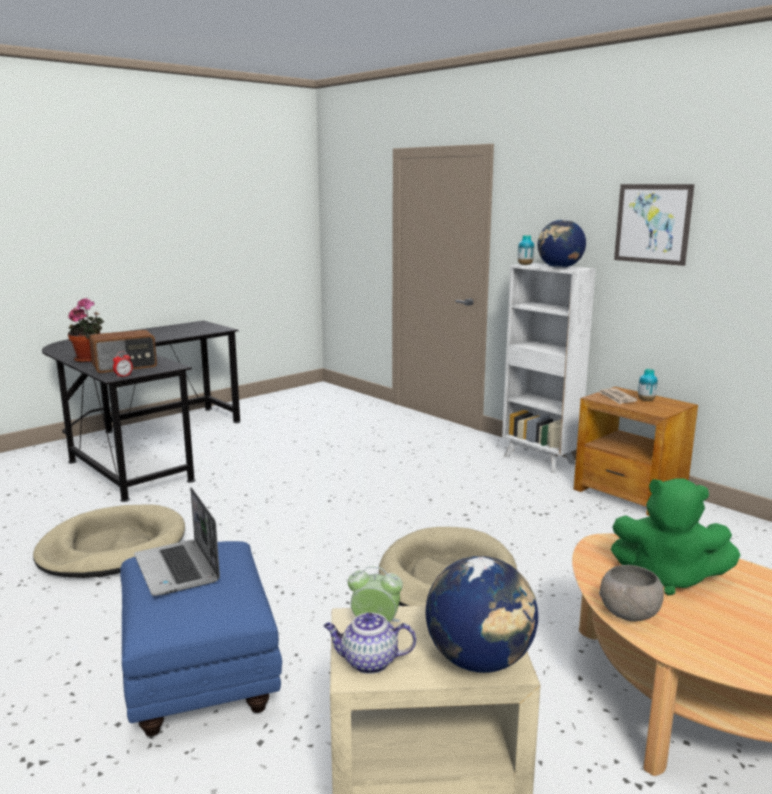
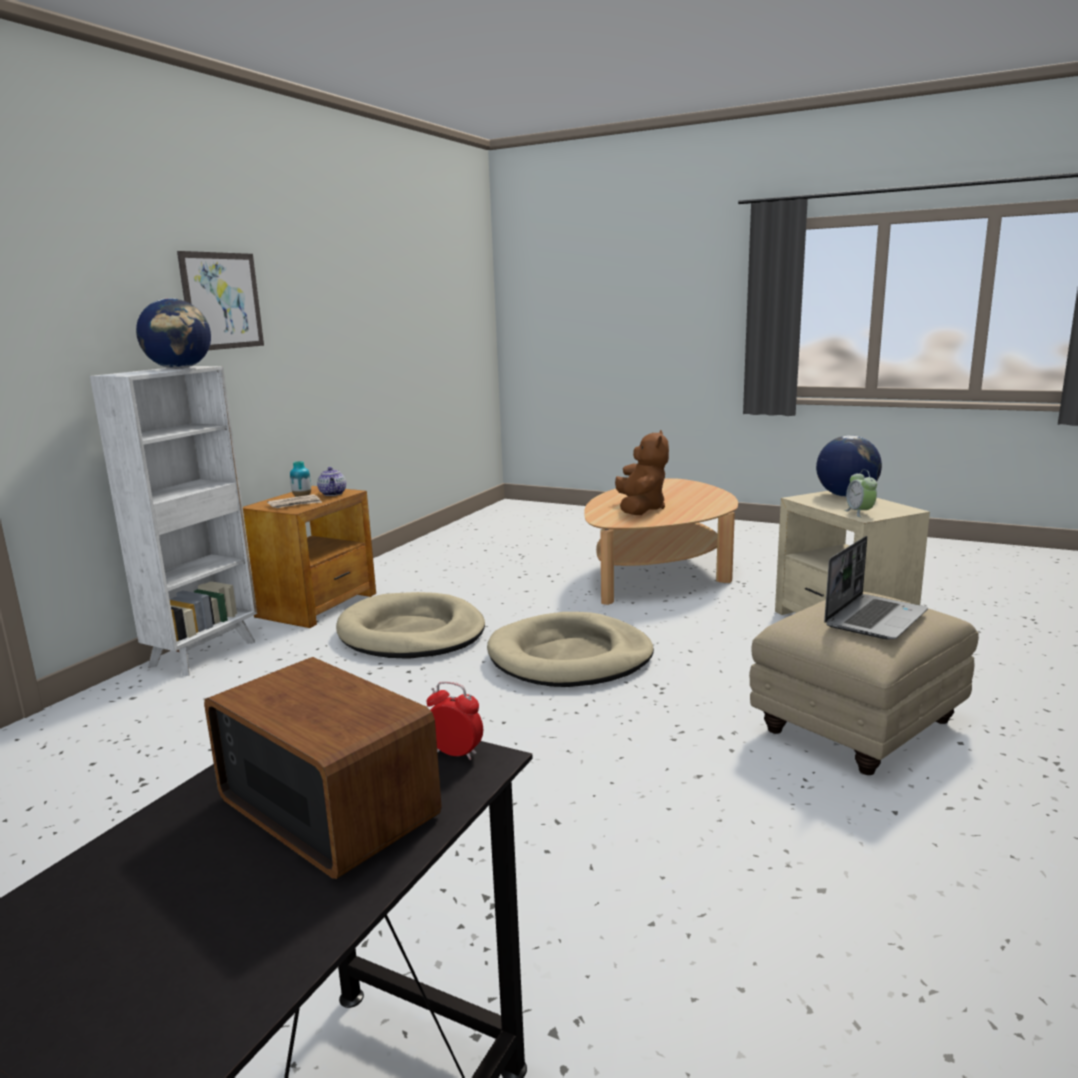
camera: 110 degrees left, 0 degrees up
beige dog bed [33,504,185,578] -> beige dog bed moved to [336,592,485,659]
potted plant [68,298,104,362] -> none
blue ottoman [120,541,282,736] -> beige ottoman [749,592,979,775]
teapot [324,612,416,674] -> teapot moved to [317,467,346,496]
vase [518,235,534,265] -> none
grey bowl [599,565,664,622] -> none
green plush toy [611,478,740,596] -> brown plush toy [615,430,669,515]

